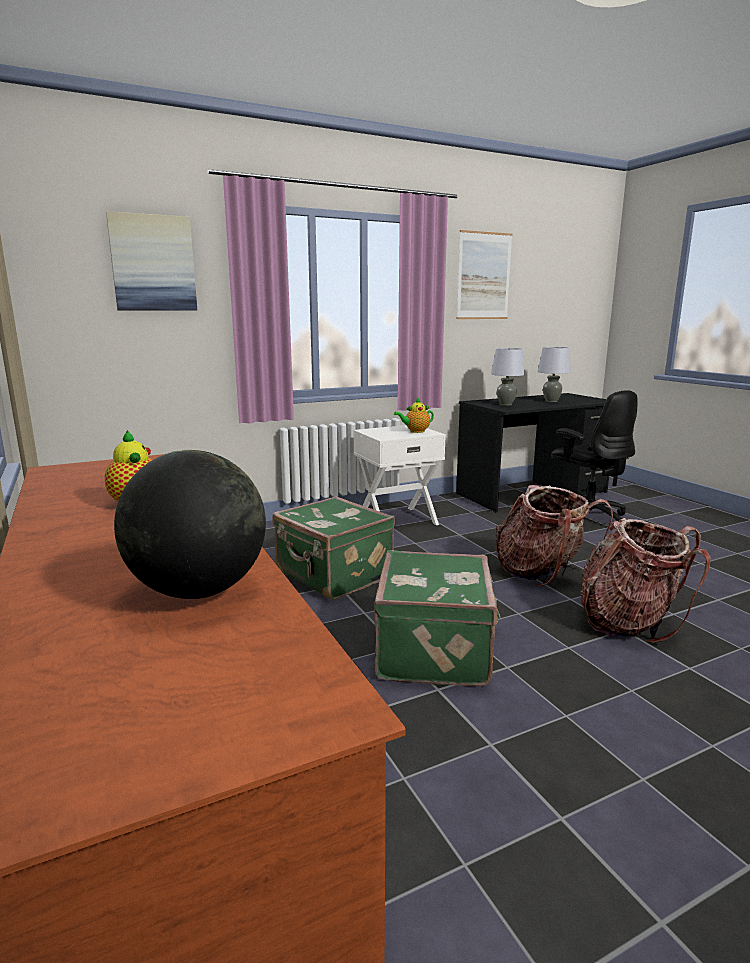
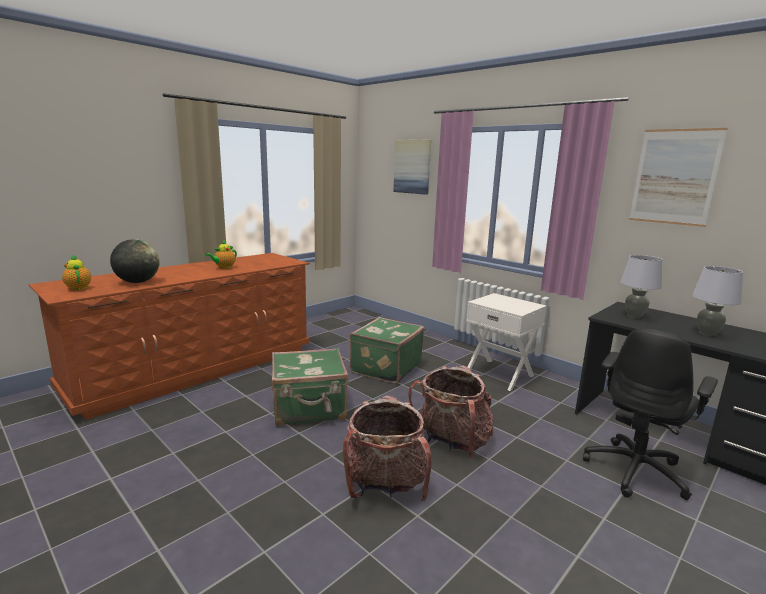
camera: 70 degrees right, 0 degrees up
teapot [394,397,434,433] -> teapot moved to [62,254,91,290]

